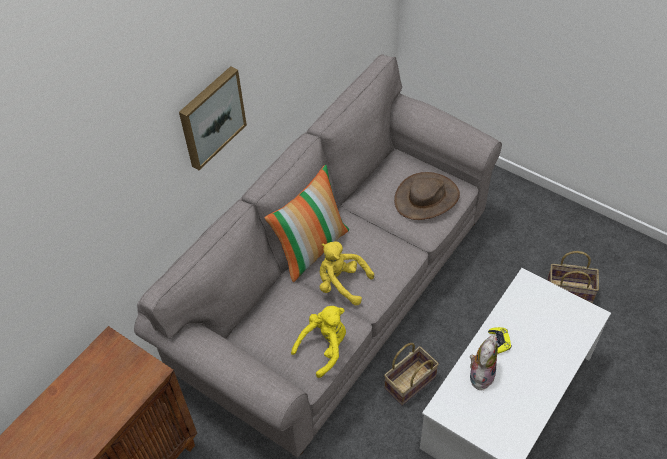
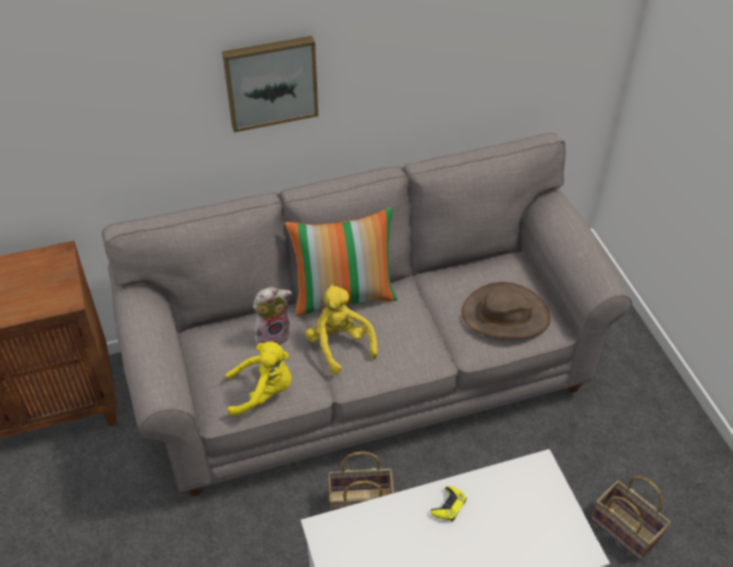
camera: 35 degrees right, 5 degrees down
plush toy [470,335,498,390] -> plush toy moved to [253,287,292,345]

